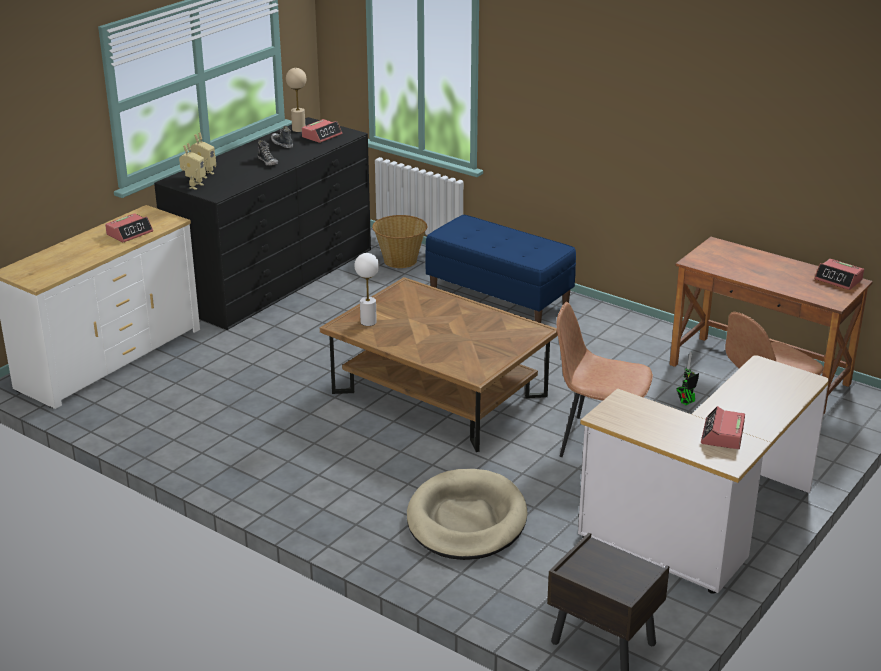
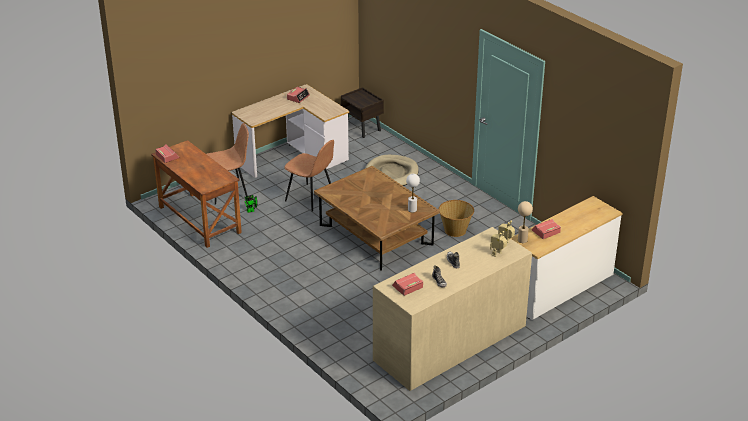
camera: 165 degrees left, 5 degrees up
black dresser [154,117,371,330] -> beige dresser [373,227,532,391]
beige table lamp [286,68,307,132] -> beige table lamp moved to [518,201,533,243]
basket [372,215,427,268] -> basket moved to [438,200,474,237]
blue bench [425,215,576,323] -> none

